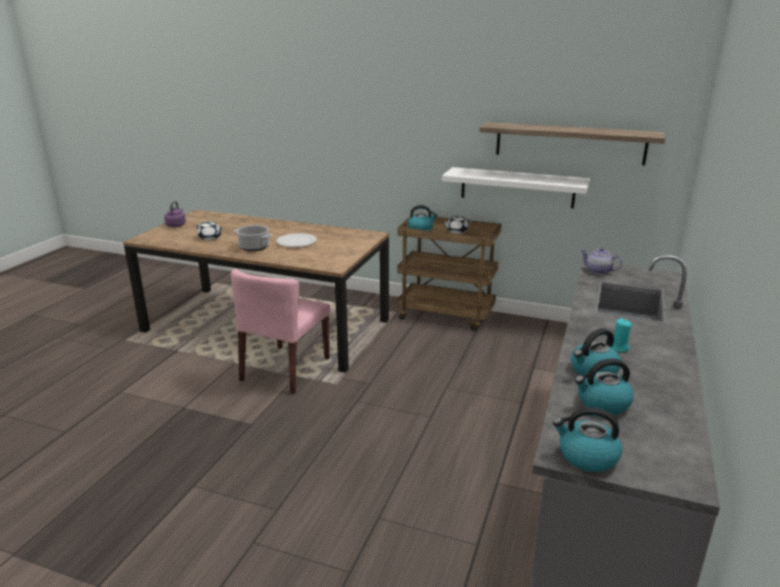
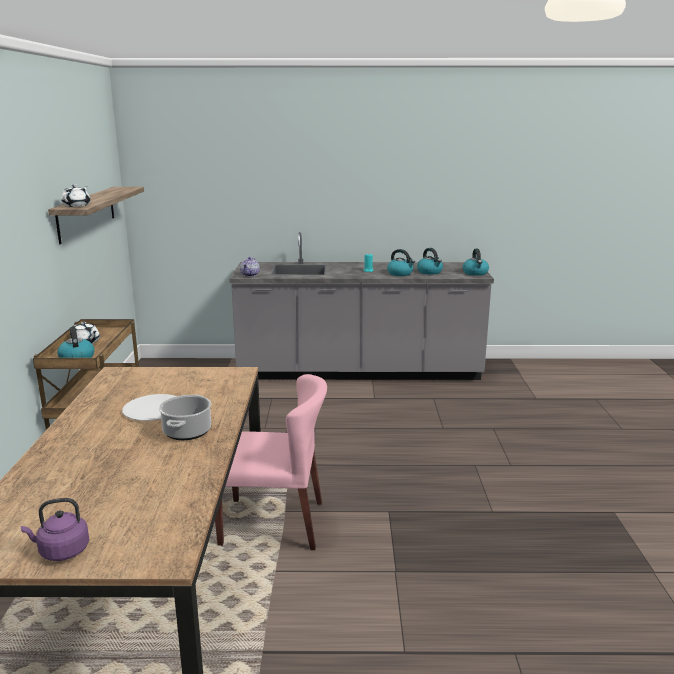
camera: 110 degrees left, 5 degrees down
white teapot [196,220,223,240] -> white teapot moved to [61,184,90,207]
white shelf [442,167,590,208] -> none

